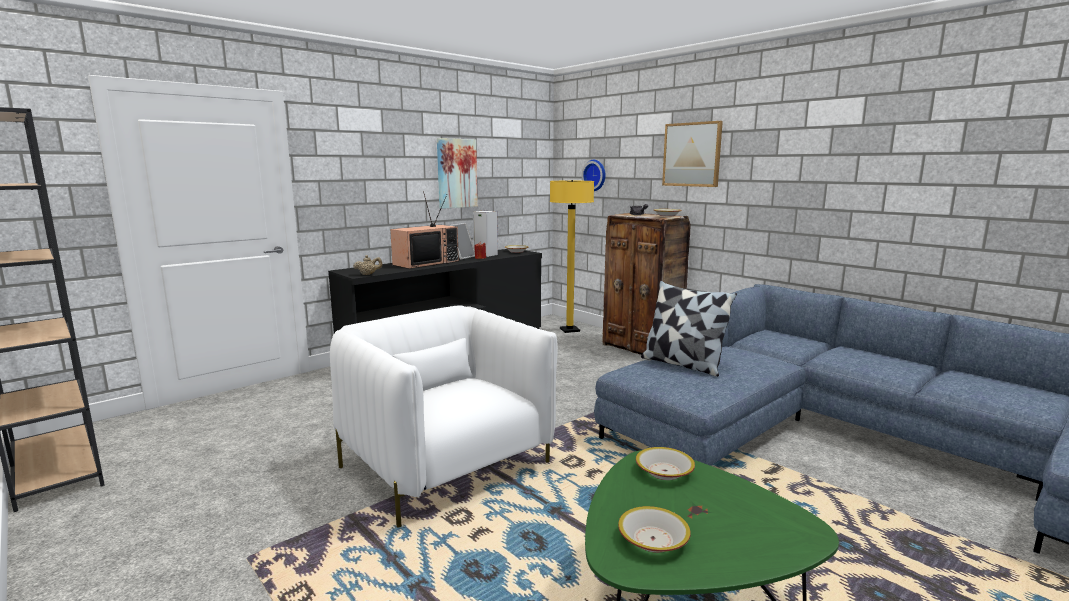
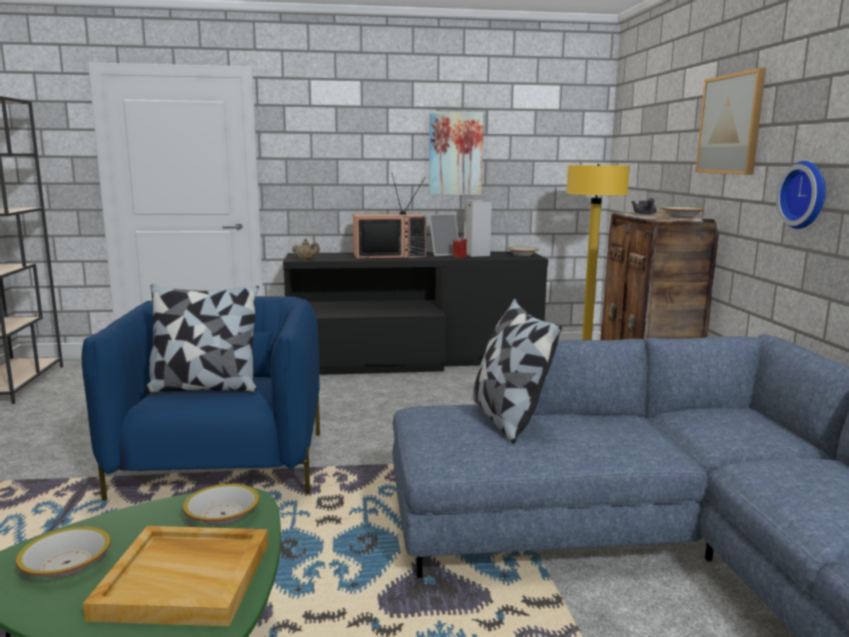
camera: 35 degrees right, 0 degrees up
white armchair [330,305,558,528] -> blue armchair [82,296,320,501]
wall clock [581,160,605,191] -> wall clock moved to [776,161,826,229]
none -> beige tray [83,526,268,626]
none -> pillow [144,284,259,393]

